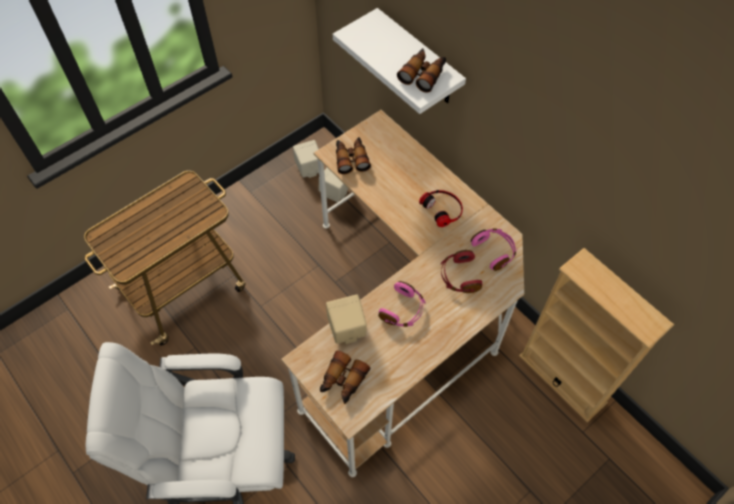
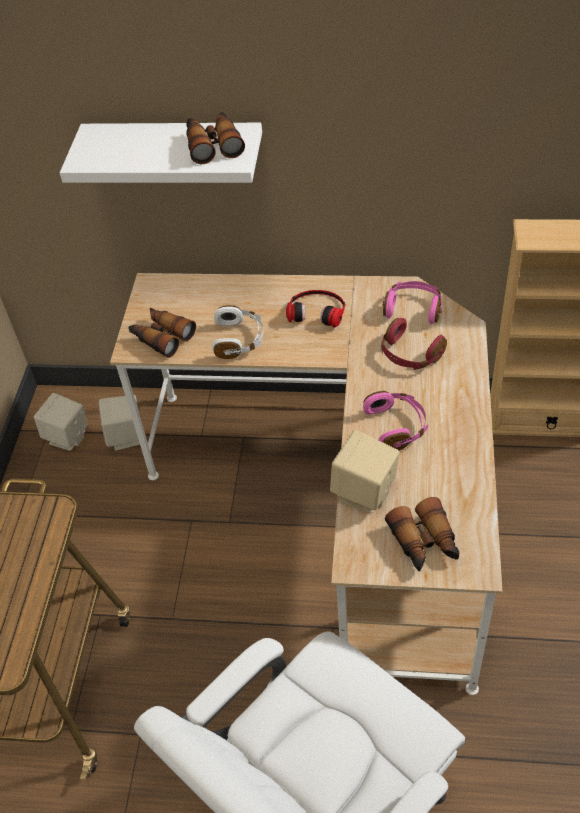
camera: 40 degrees left, 10 degrees down
none -> white headphones [212,305,263,359]

